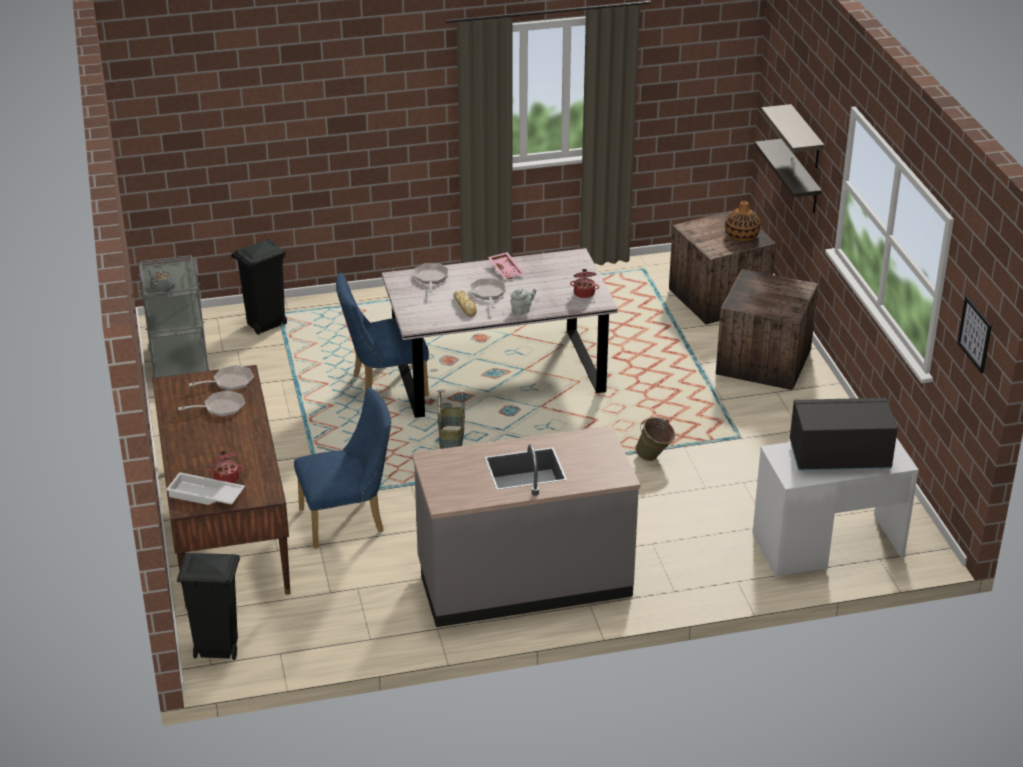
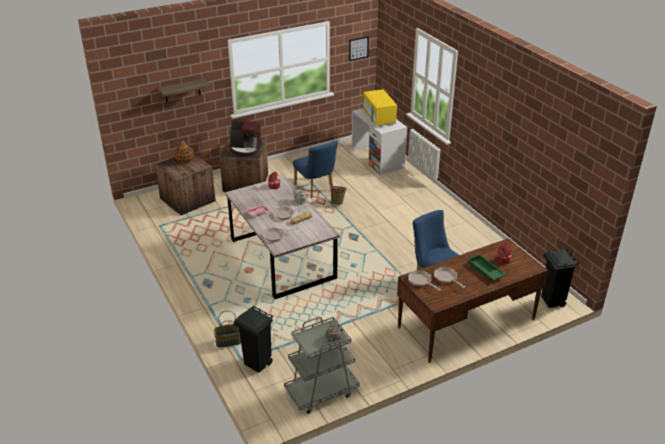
camera: 105 degrees left, 0 degrees up
white tray [166,472,245,505] -> none
blue chair [336,273,429,397] -> blue chair moved to [293,140,338,198]
grey counter [412,425,640,627] -> none
basket [437,391,465,449] -> basket moved to [214,311,241,347]
shelf [755,139,822,213] -> none
black microwave [790,398,898,471] -> yellow microwave [363,89,397,127]
none -> coffee machine [230,119,263,156]
none -> green tray [467,254,506,280]

